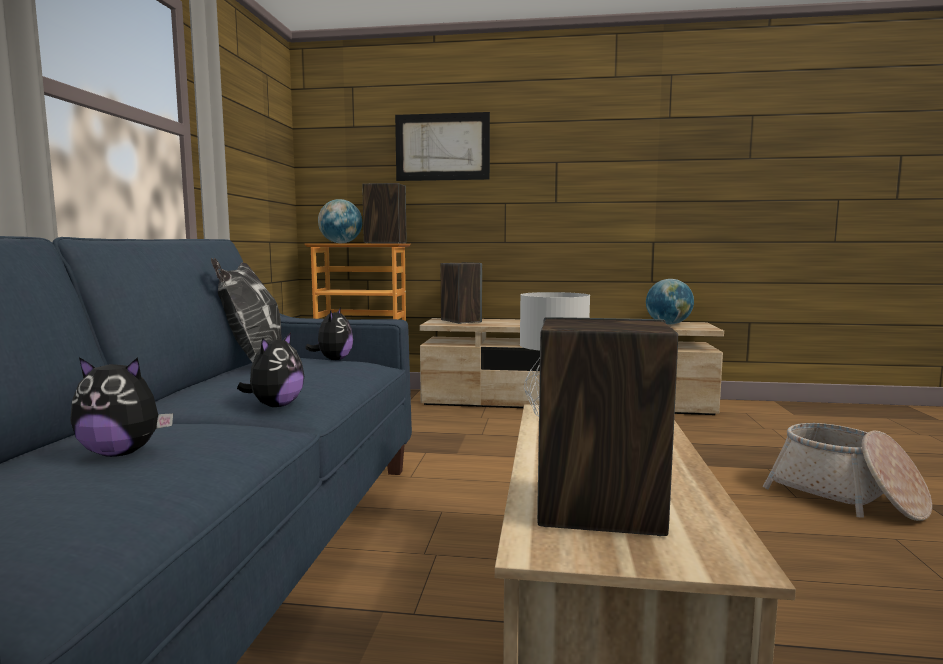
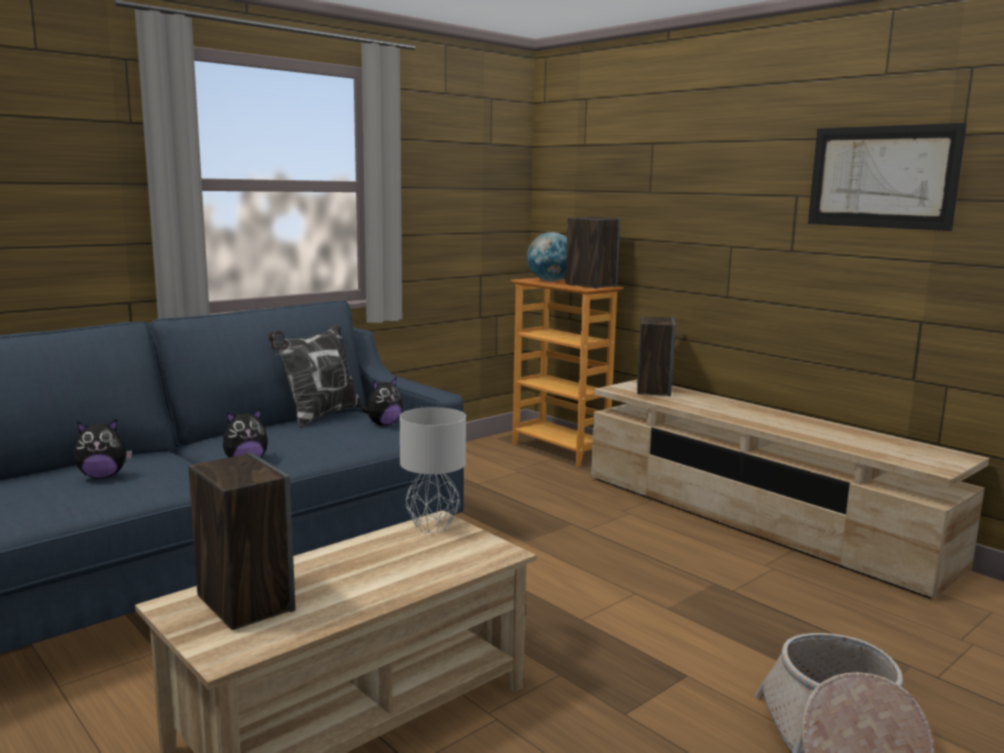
camera: 40 degrees right, 5 degrees up
plush toy [70,357,173,457] -> plush toy turned 60 degrees counterclockwise [74,420,132,479]
picture [395,112,490,181] -> picture moved to [808,123,967,231]
globe [646,279,694,325] -> none

